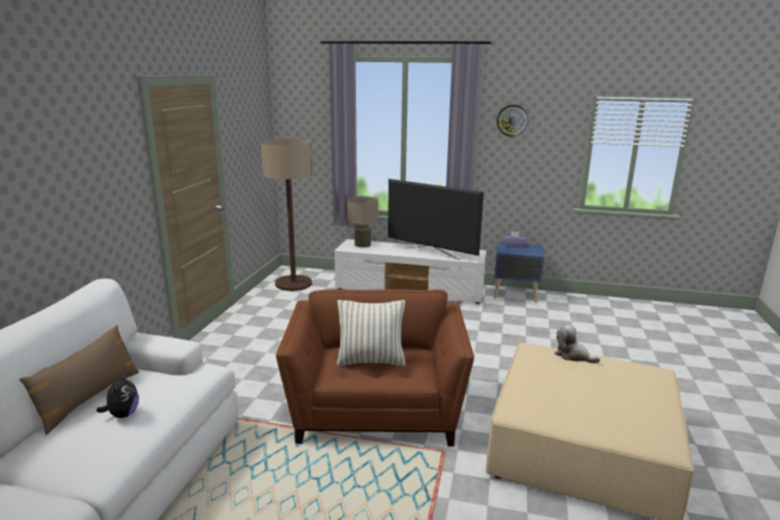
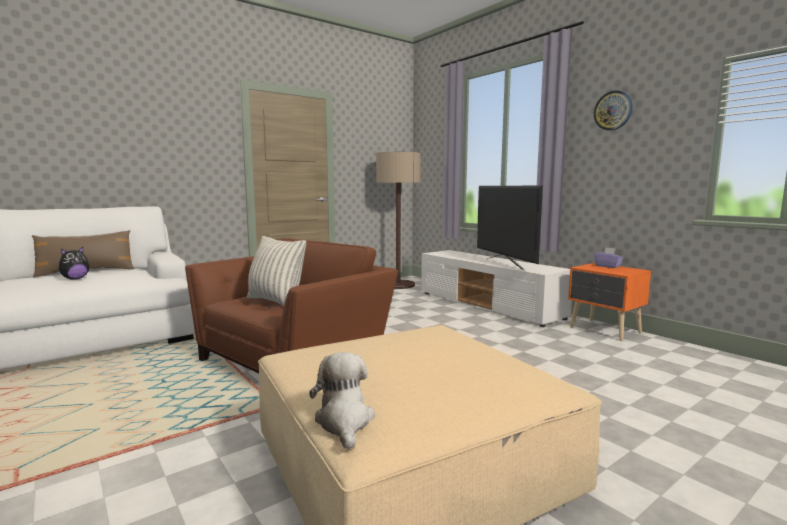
camera: 40 degrees right, 10 degrees down
beige table lamp [347,196,378,247] -> none
blue nightstand [494,242,544,303] -> orange nightstand [568,263,651,341]
plush toy [555,325,600,364] -> plush toy moved to [309,352,375,450]

